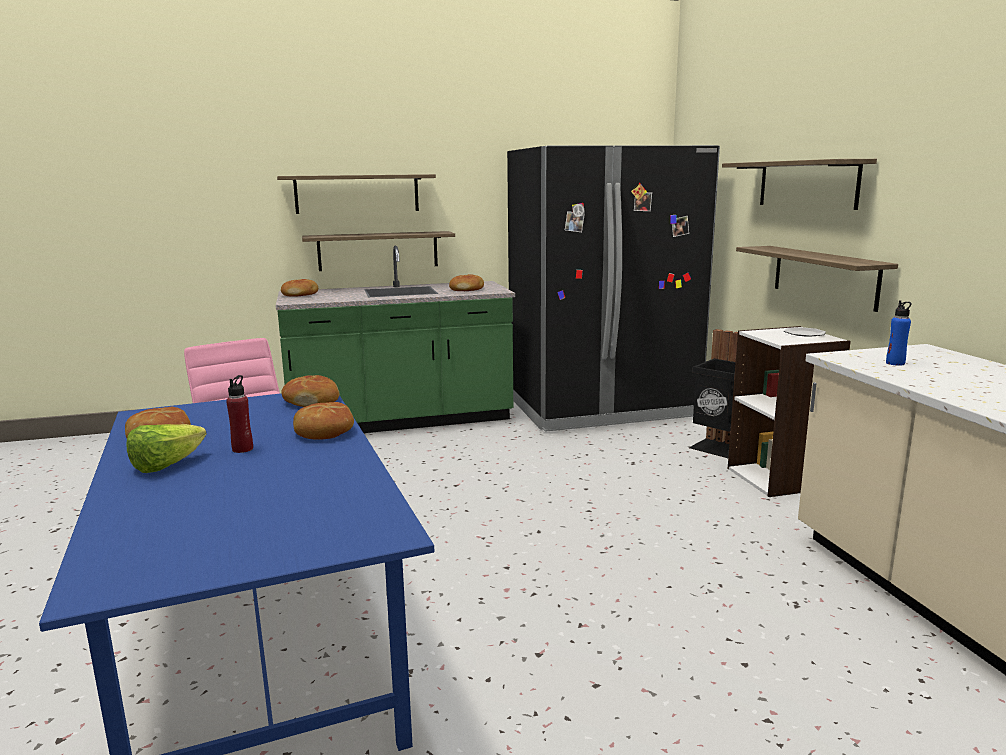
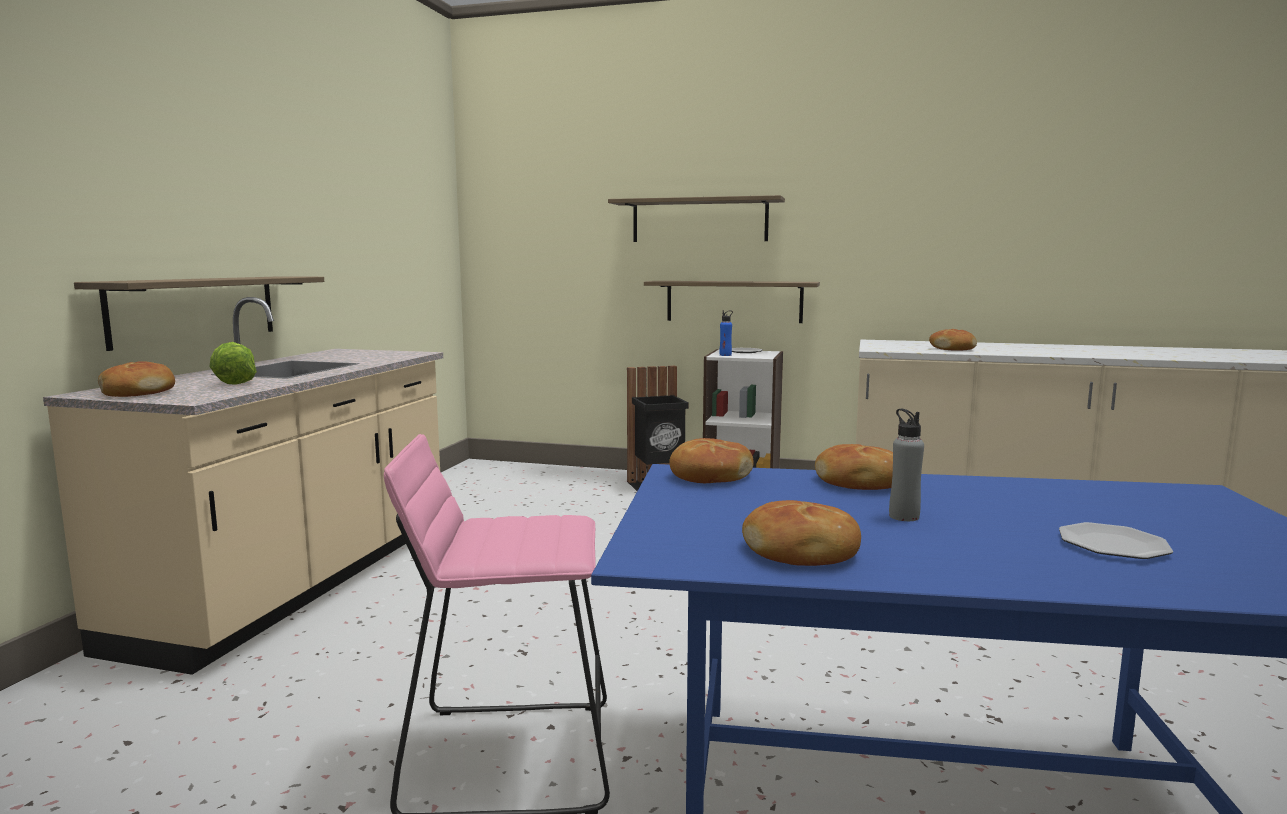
camera: 60 degrees left, 5 degrees down
lettuce [126,424,207,473] -> lettuce moved to [209,342,257,385]
red bottle [226,375,253,453] -> grey bottle [889,408,924,521]
green counter [276,246,515,433] -> beige counter [43,297,443,675]
shelf [277,174,436,214] -> none
bread [449,274,484,291] -> bread moved to [929,329,977,351]
black fridge [507,145,720,432] -> none
blue bottle [886,300,912,366] -> blue bottle moved to [720,310,733,356]
none -> plate [1059,522,1173,559]

